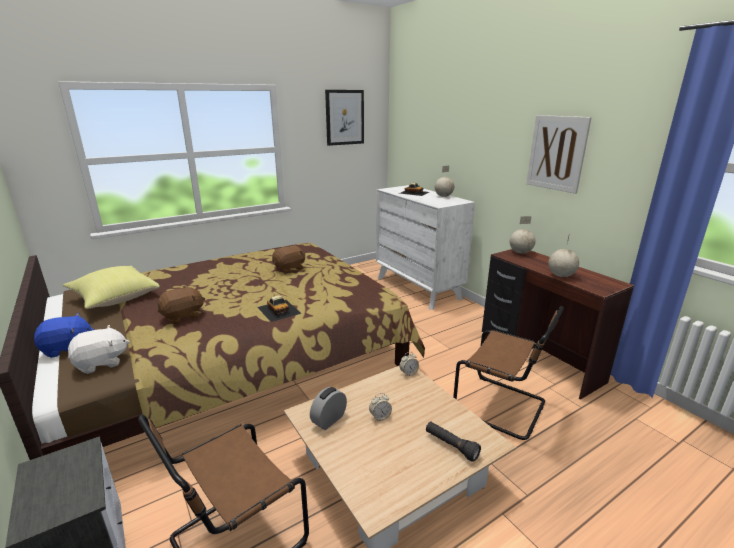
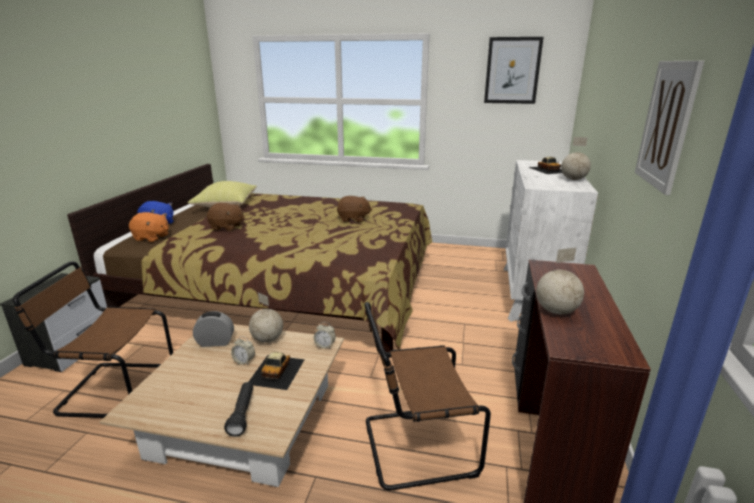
camera: 45 degrees right, 0 degrees up
white plush toy [68,325,130,374] -> orange plush toy [129,212,169,242]
toy car [257,295,302,322] -> toy car moved to [249,352,305,390]
brown chair [453,306,564,440] -> brown chair turned 90 degrees clockwise [364,302,491,490]
globe [510,216,535,254] -> globe moved to [249,292,283,343]

